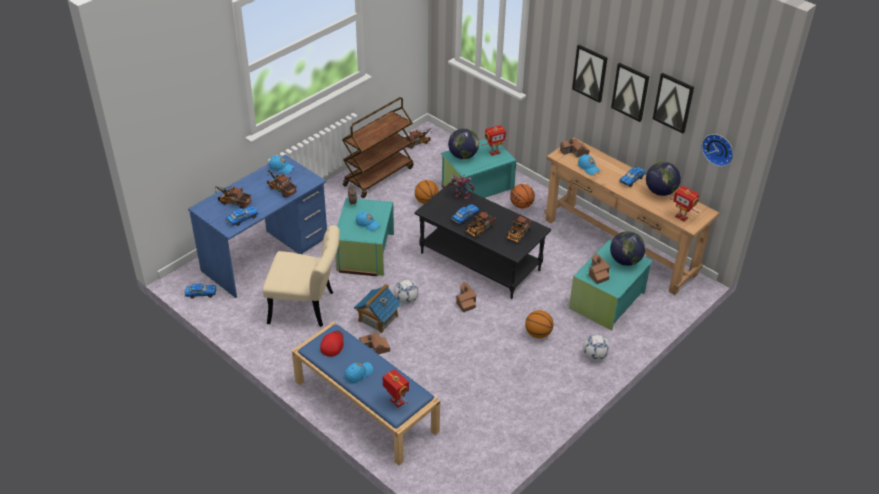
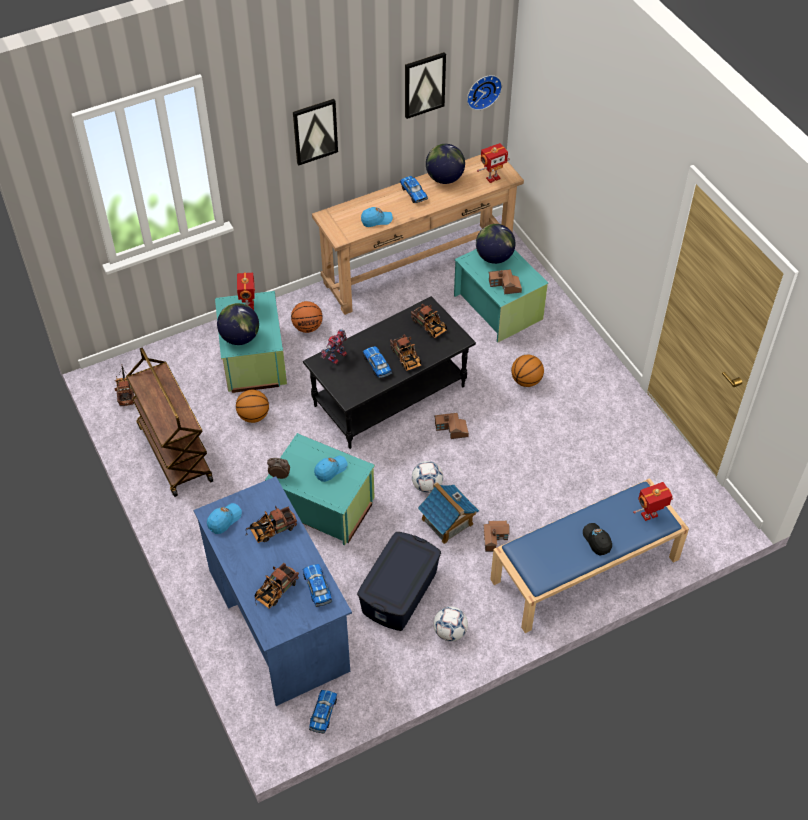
camera: 70 degrees left, 10 degrees up
beige chair [263,225,340,327] -> blue storage box [357,532,441,631]
red cap [320,330,344,357] -> none
blue cap [344,362,373,384] -> black cap [583,523,612,556]
toy house [560,138,590,157] -> none
football [583,334,610,360] -> football moved to [434,606,468,641]
picture [611,63,649,122] -> none

